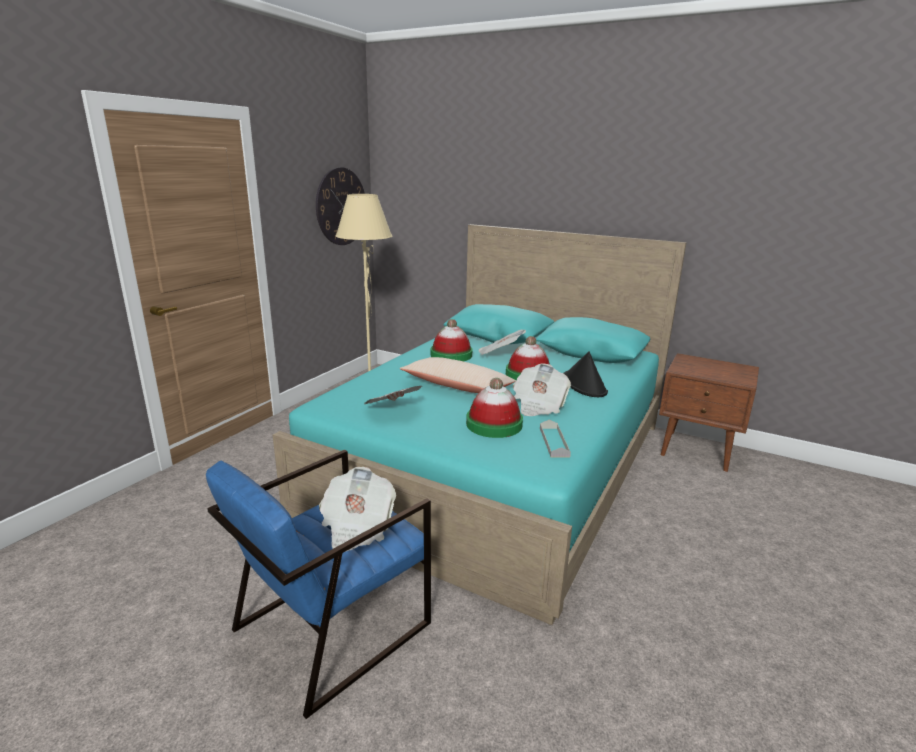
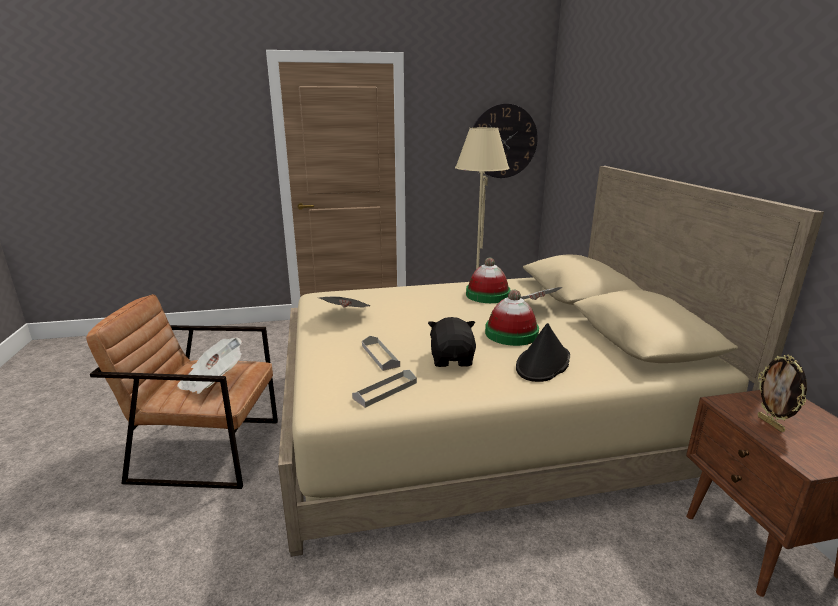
camera: 50 degrees right, 0 degrees up
blue armchair [206,450,431,719] -> brown armchair [86,294,278,489]
turquoise bed [273,224,687,625] -> beige bed [278,166,824,557]
beige pillow [400,357,516,393] -> none
hat [466,378,523,438] -> grey tray [362,336,400,371]
newspaper [513,363,571,416] -> black plush toy [428,317,476,367]
none -> picture frame [758,355,807,432]

